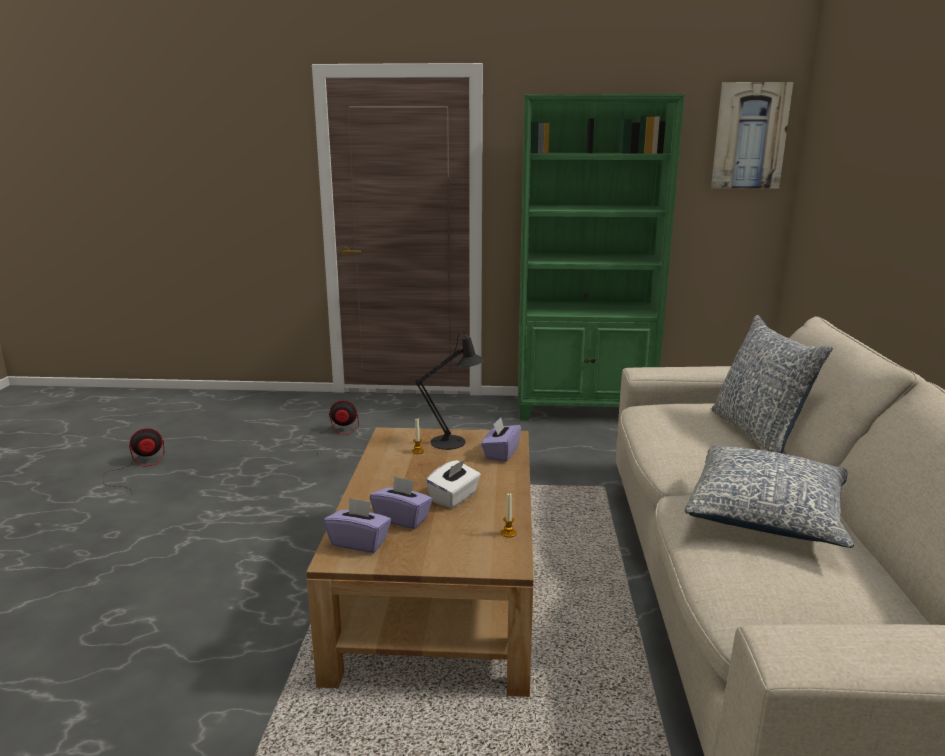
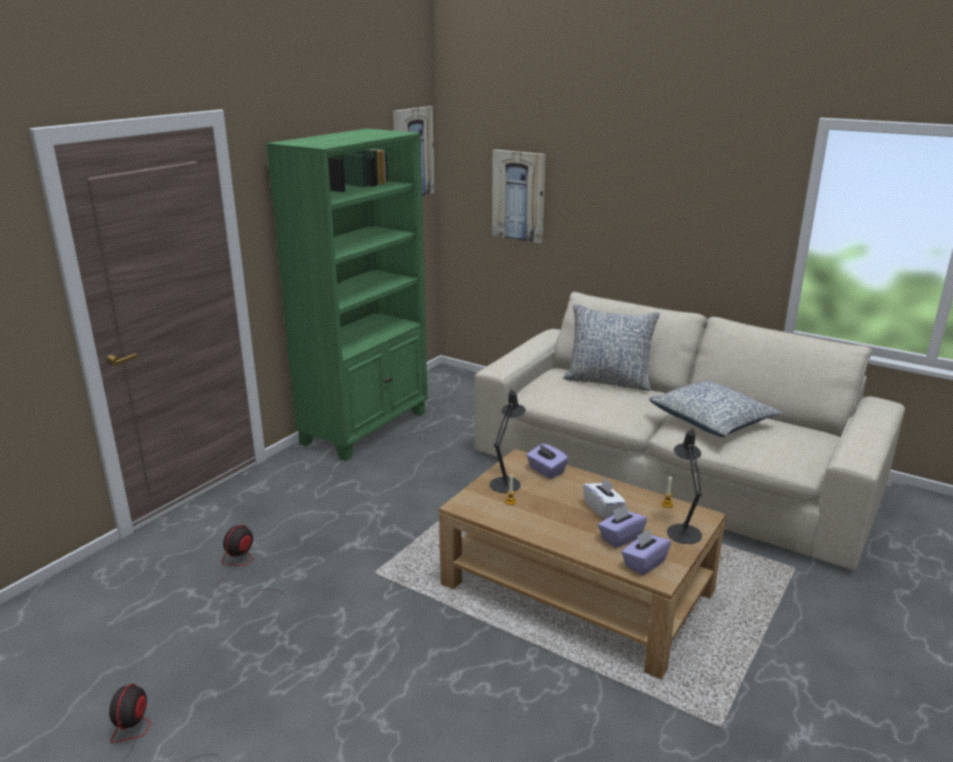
camera: 60 degrees left, 5 degrees up
none -> picture [492,149,546,243]
none -> black table lamp [667,428,702,544]

